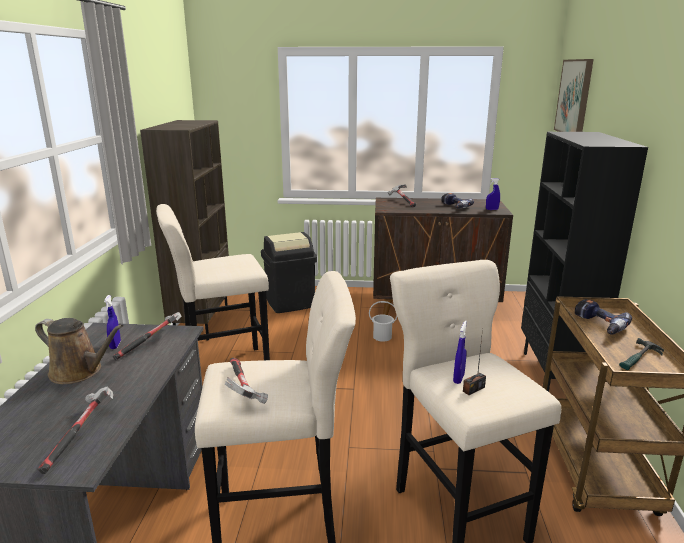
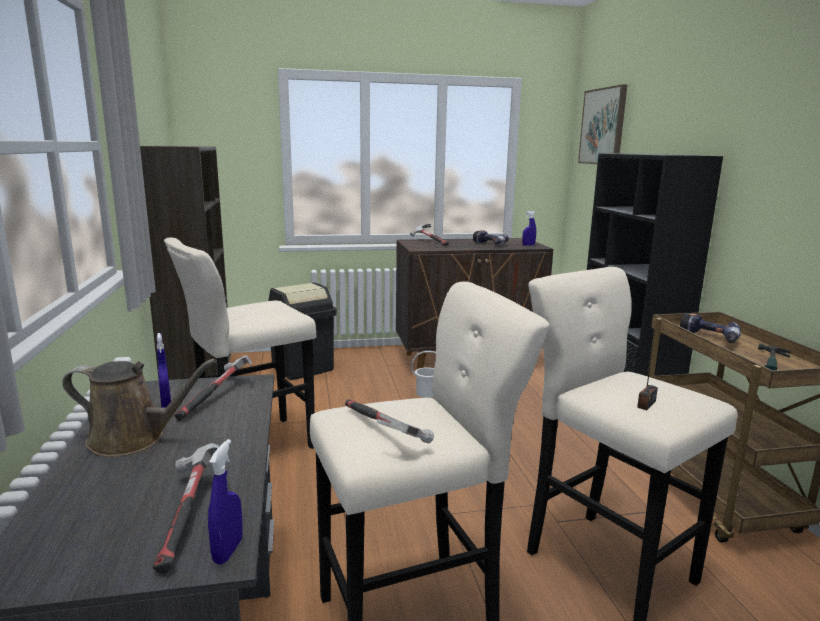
camera: 15 degrees left, 5 degrees down
blue spray bottle [453,321,467,384] -> blue spray bottle moved to [208,439,243,564]

